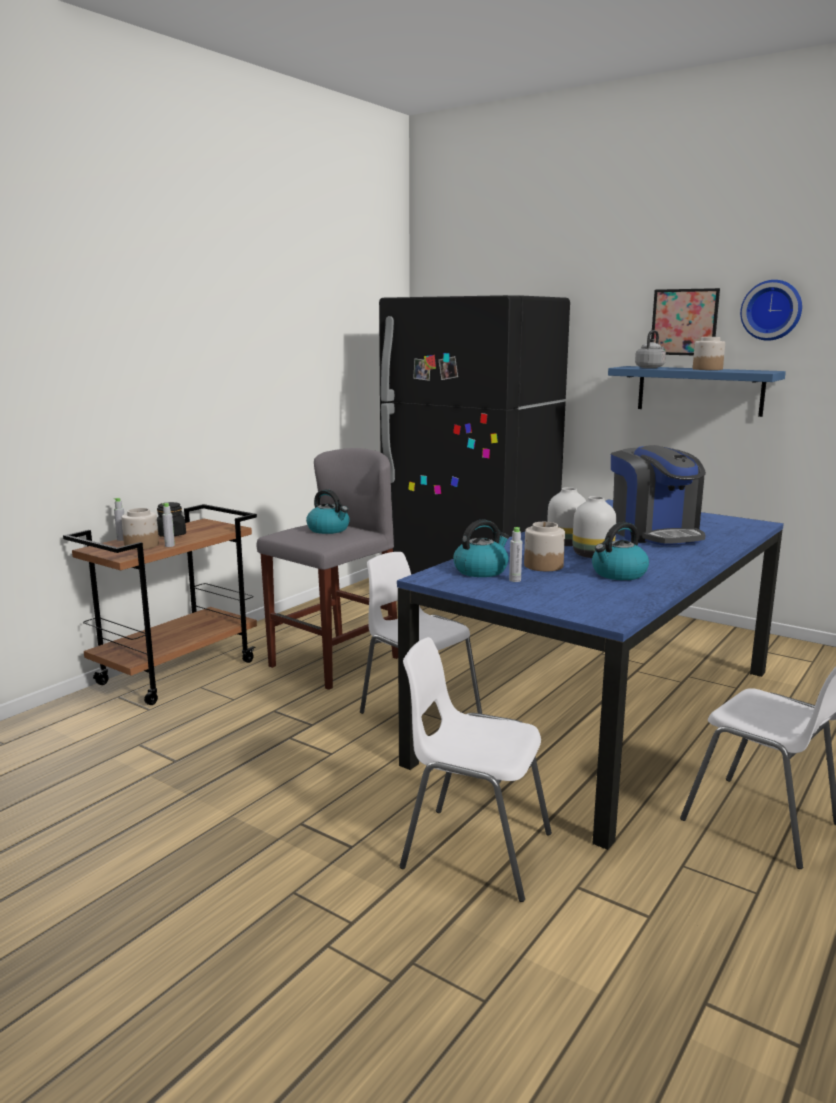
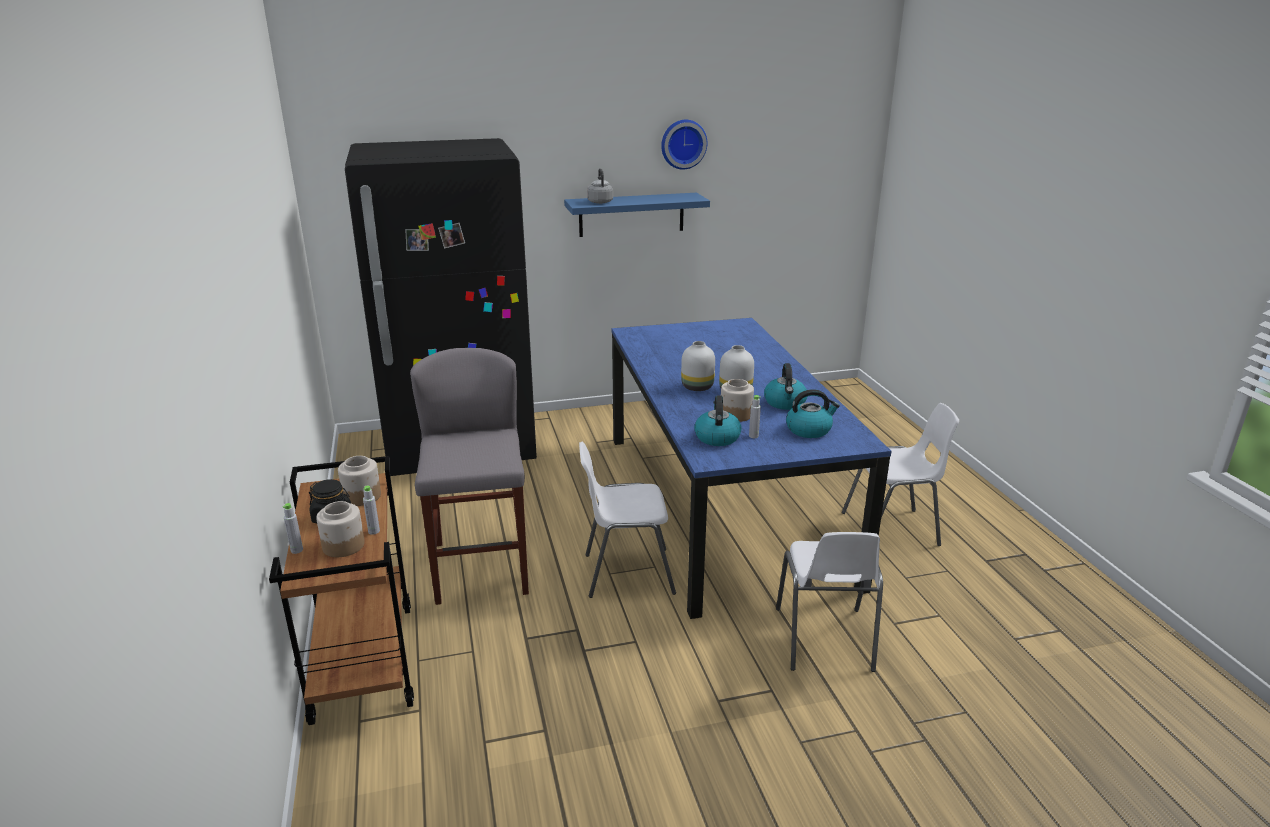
camera: 50 degrees left, 10 degrees up
kettle [306,489,350,534] -> kettle moved to [786,389,840,438]
white chair [400,637,552,902] -> white chair turned 60 degrees counterclockwise [776,532,883,672]
coffee machine [611,445,706,546] -> none
picture [651,288,720,355] -> none
jar [693,337,725,370] -> jar moved to [338,456,381,506]

